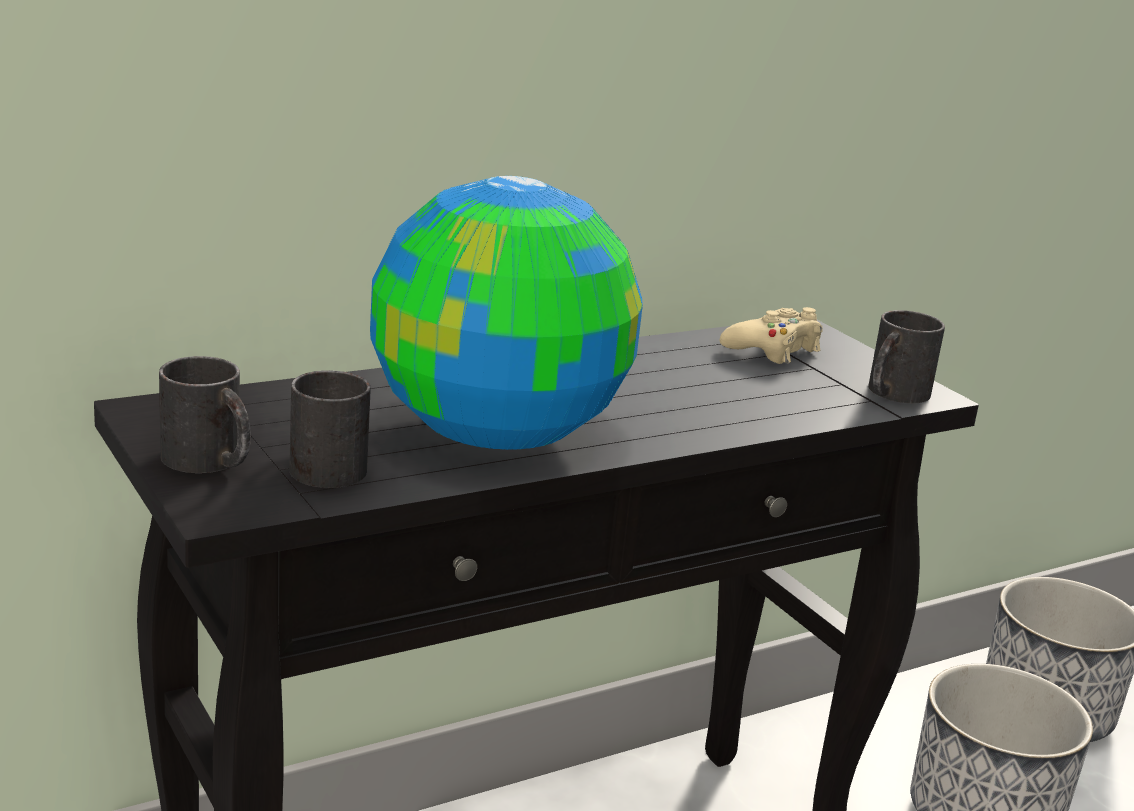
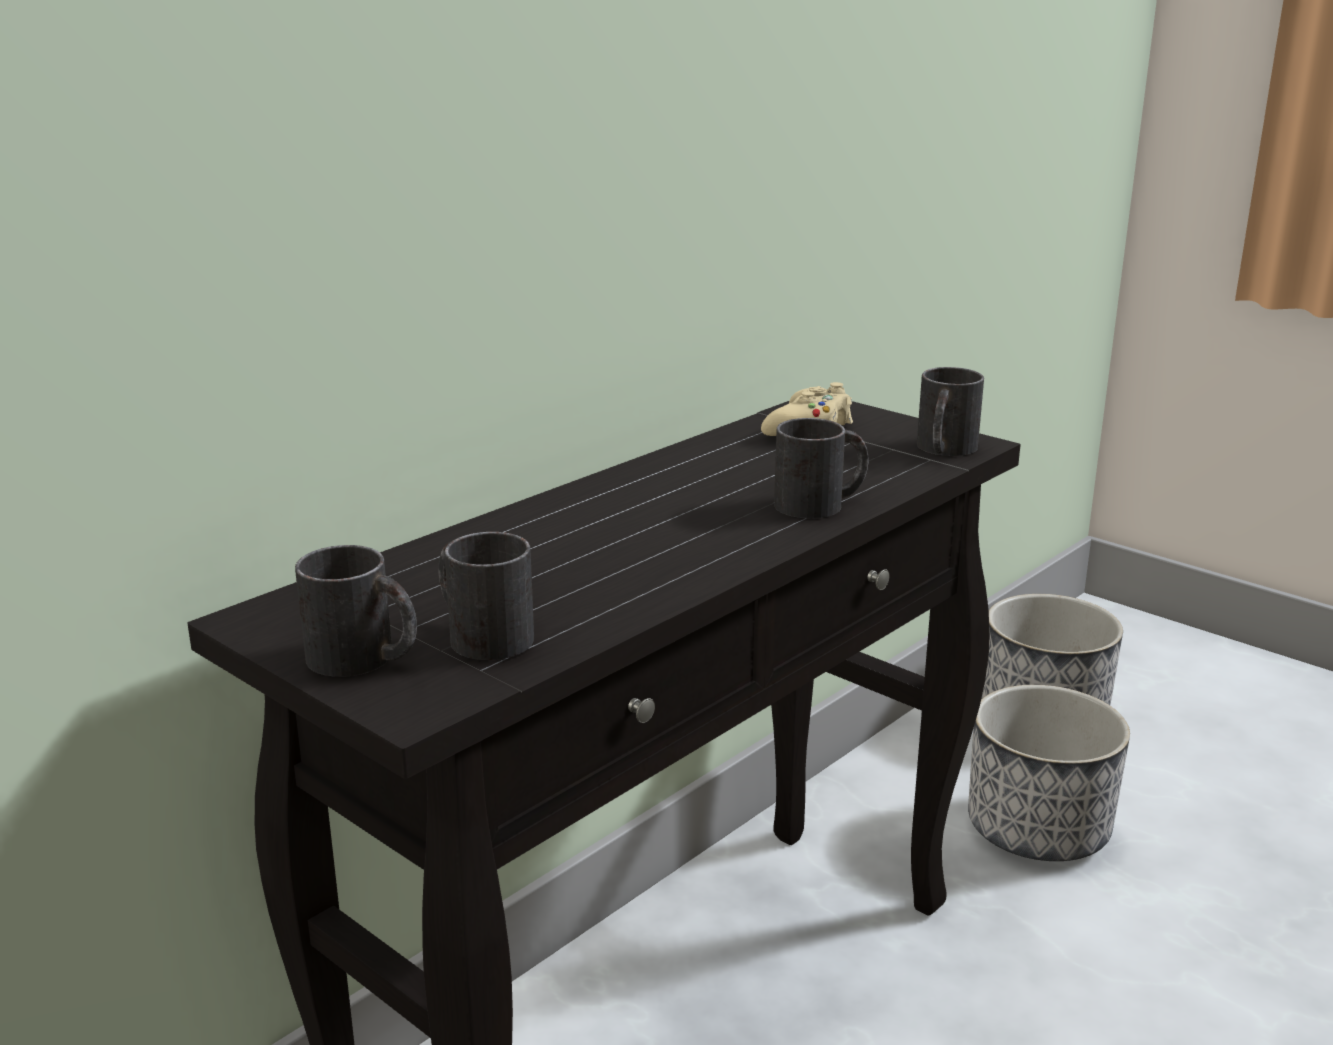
camera: 15 degrees left, 0 degrees up
globe [370,176,643,450] -> none
none -> black mug [774,418,868,518]

